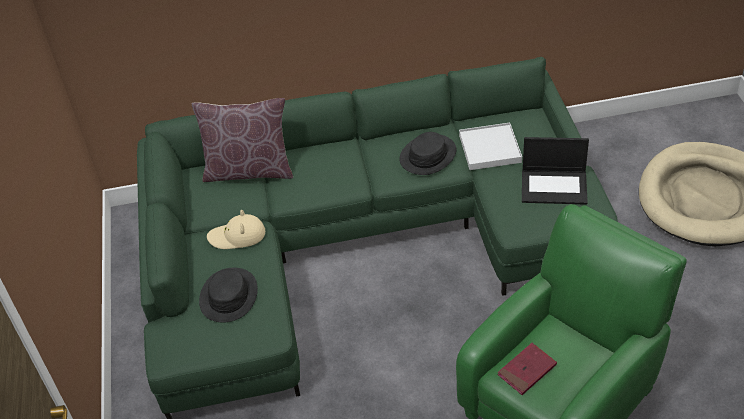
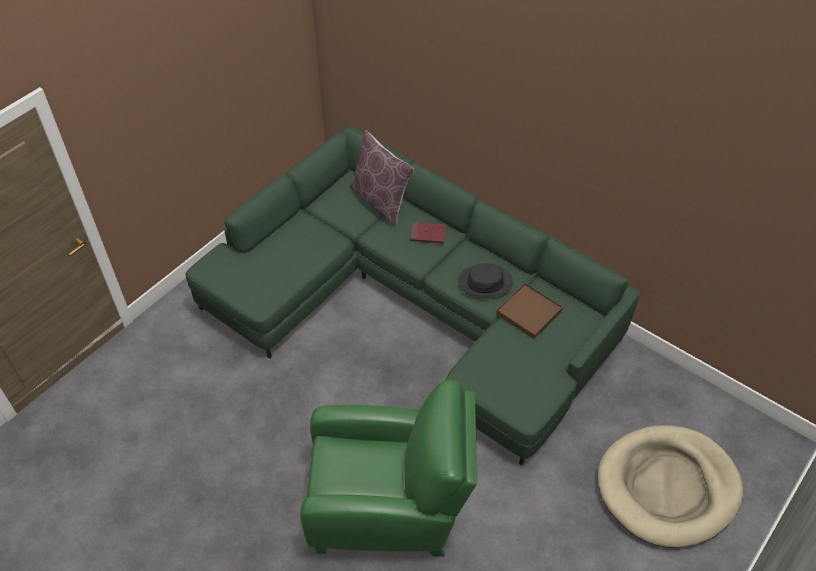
camera: 45 degrees right, 5 degrees up
black hat [199,268,258,323] -> none
beige hat [207,210,265,249] -> none
white tray [459,122,522,170] -> brown tray [496,283,563,339]
red book [497,343,557,395] -> red book moved to [410,222,446,244]
laptop [522,137,589,205] -> none

